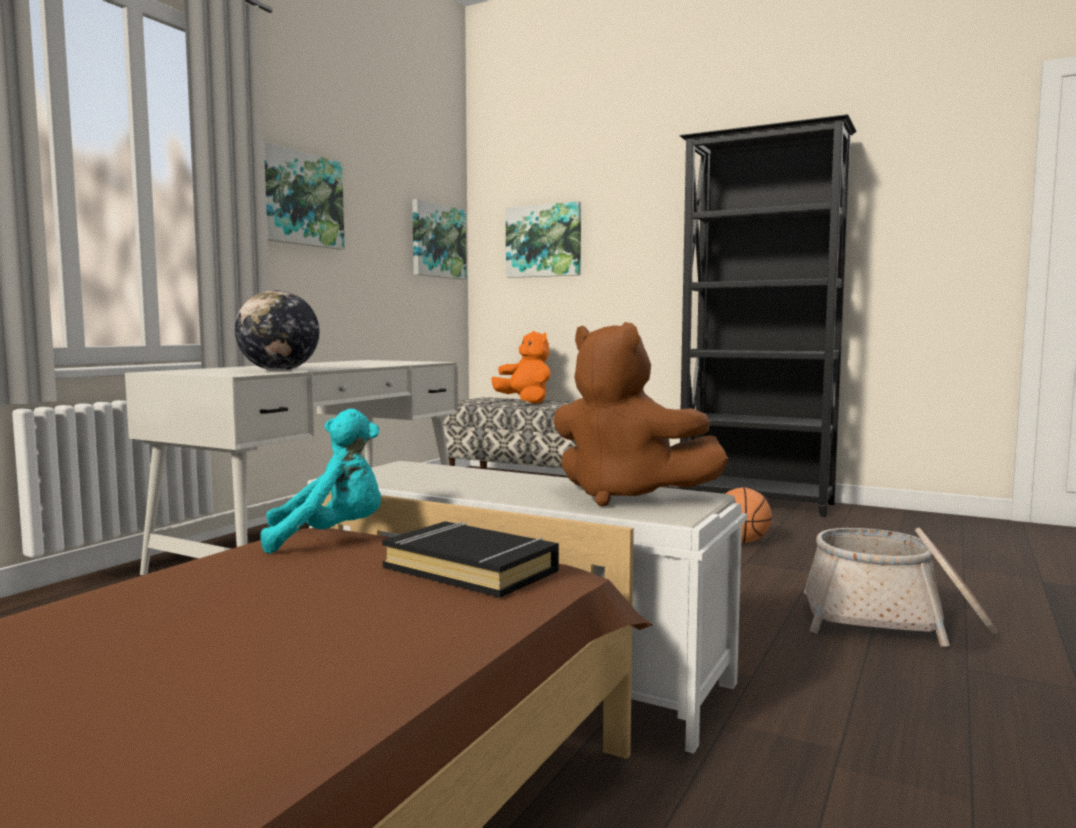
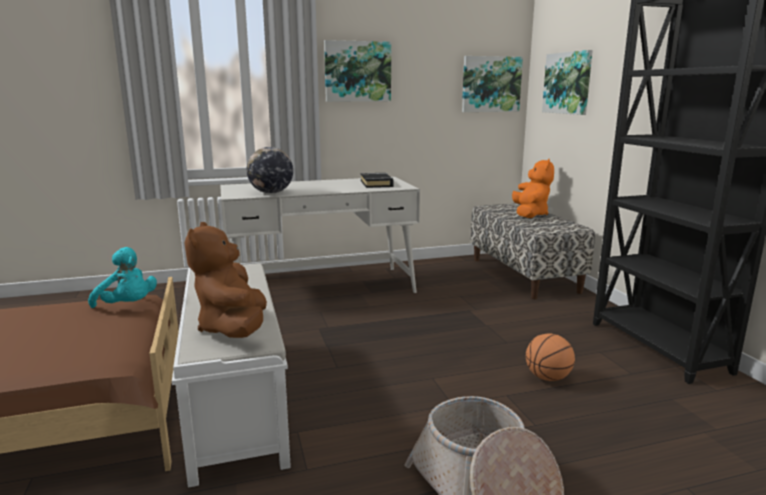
camera: 45 degrees right, 10 degrees up
black book [382,521,559,598] -> black book moved to [361,173,394,188]

